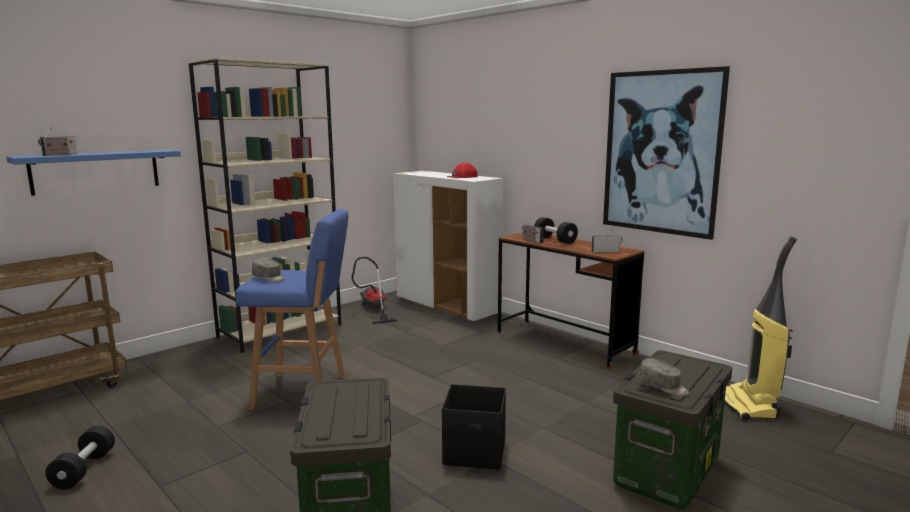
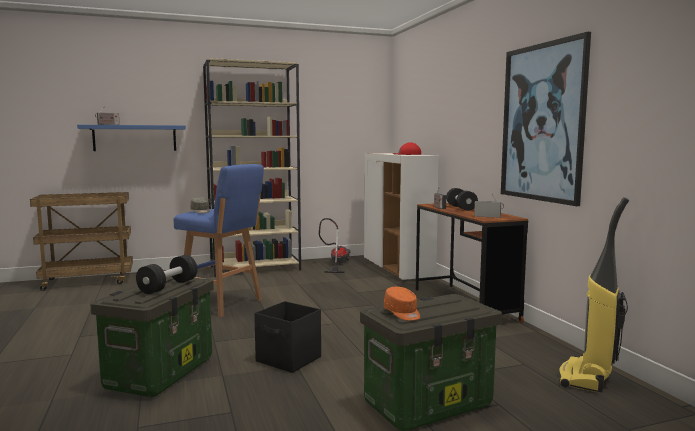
camera: 25 degrees right, 5 degrees down
black dumbbell [45,426,115,489] -> black dumbbell moved to [136,255,197,294]
grey cap [638,358,689,396] -> orange cap [384,287,420,321]

